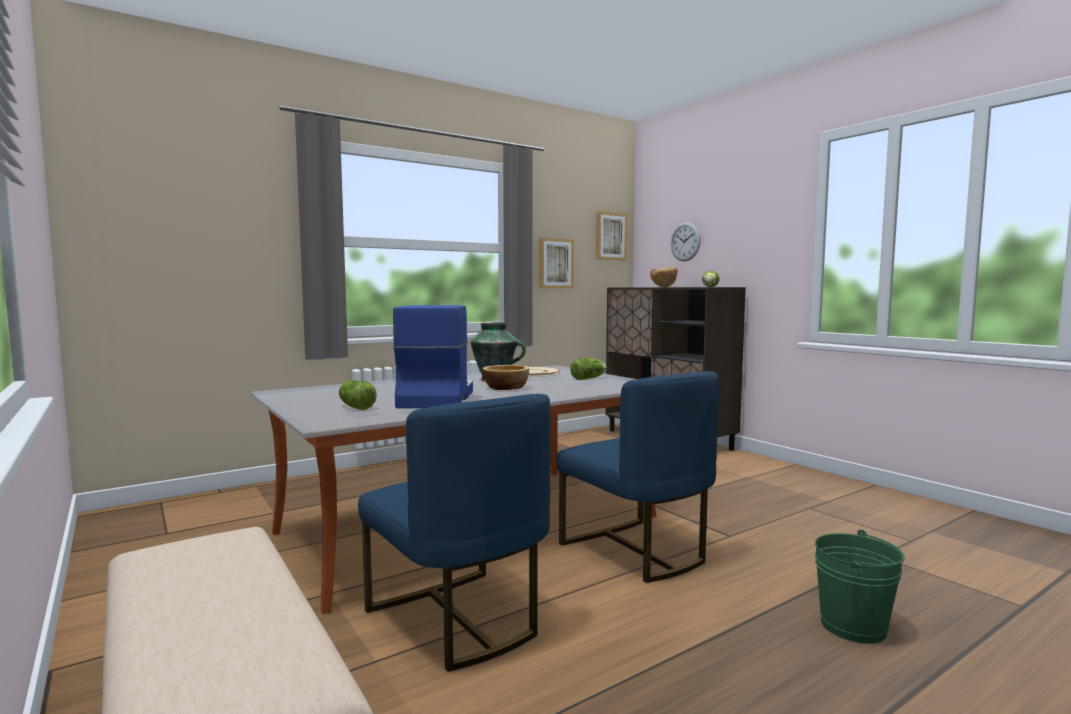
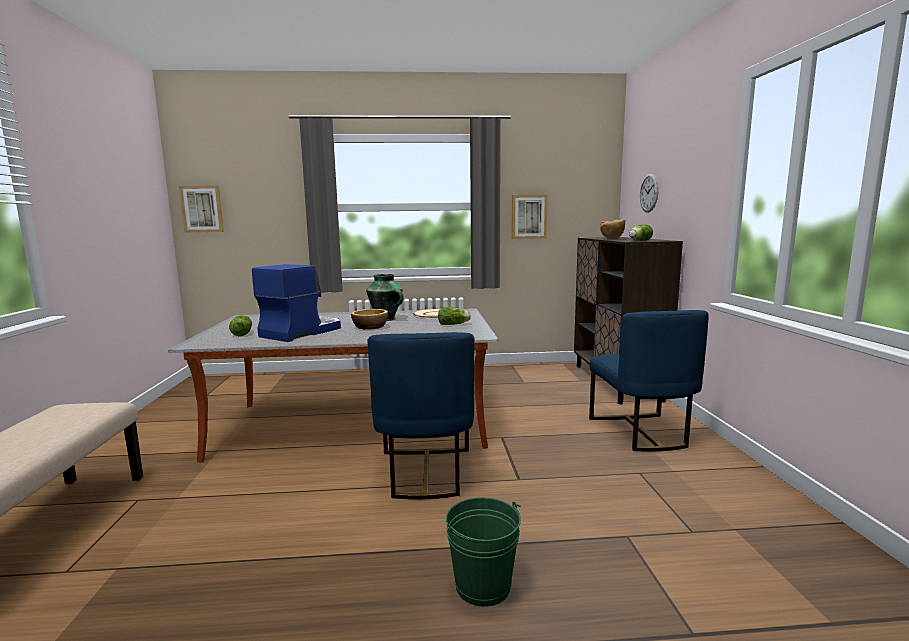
camera: 30 degrees right, 5 degrees up
blue chair [358,394,551,672] -> blue chair moved to [589,310,709,452]
picture [596,211,628,260] -> picture moved to [179,186,224,232]

